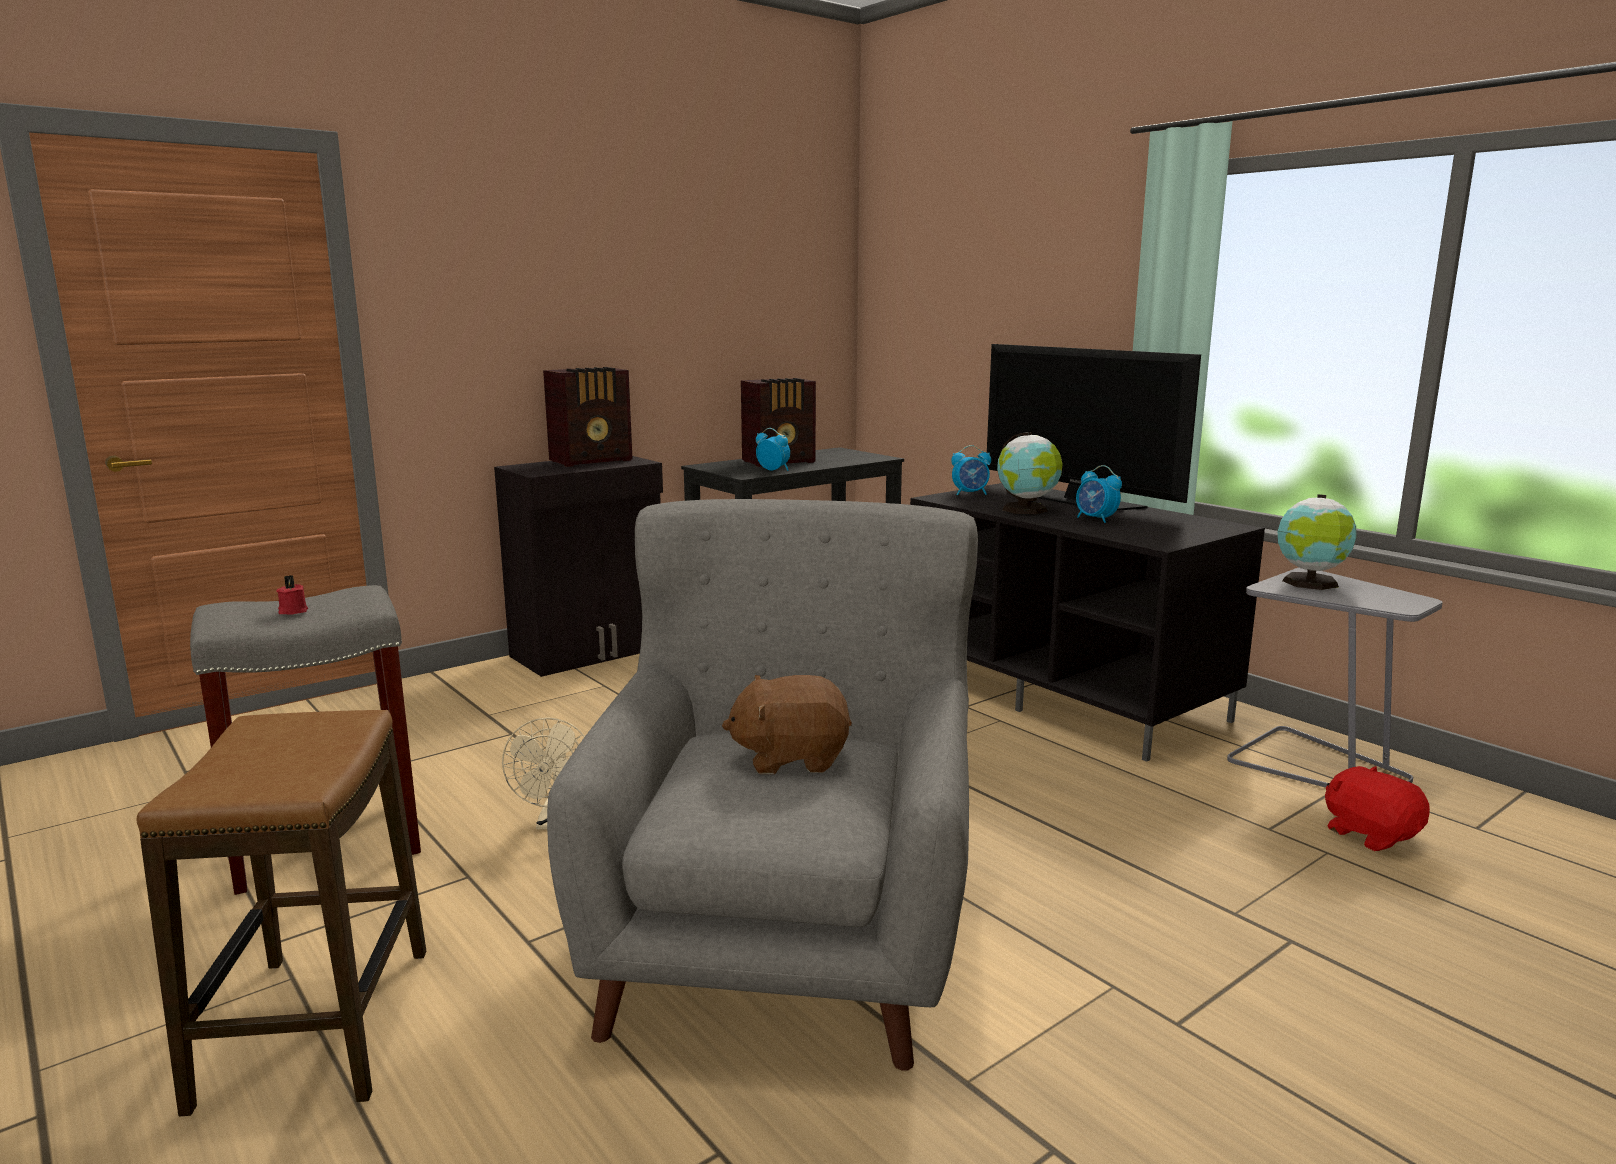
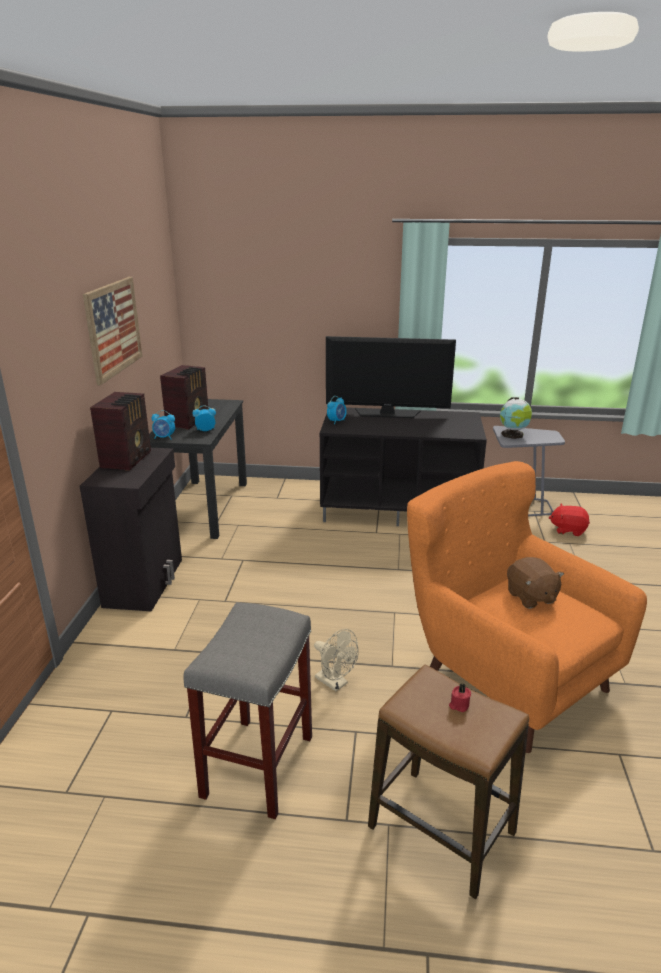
camera: 45 degrees left, 10 degrees up
red candle [276,575,308,614] -> red candle moved to [449,684,471,712]
grey armchair [547,499,978,1071] -> orange armchair [407,461,647,753]
brown plush toy [722,675,852,774] -> brown plush toy turned 60 degrees counterclockwise [507,557,564,609]
globe [997,432,1062,514] -> none
alarm clock [1076,465,1122,523] -> alarm clock moved to [152,410,175,440]
none -> picture [83,277,142,385]

